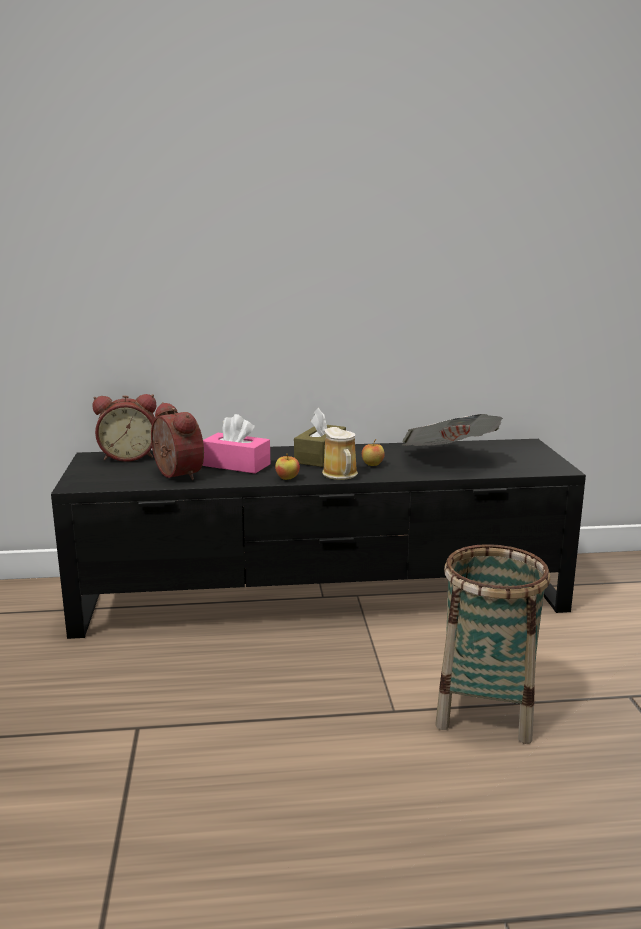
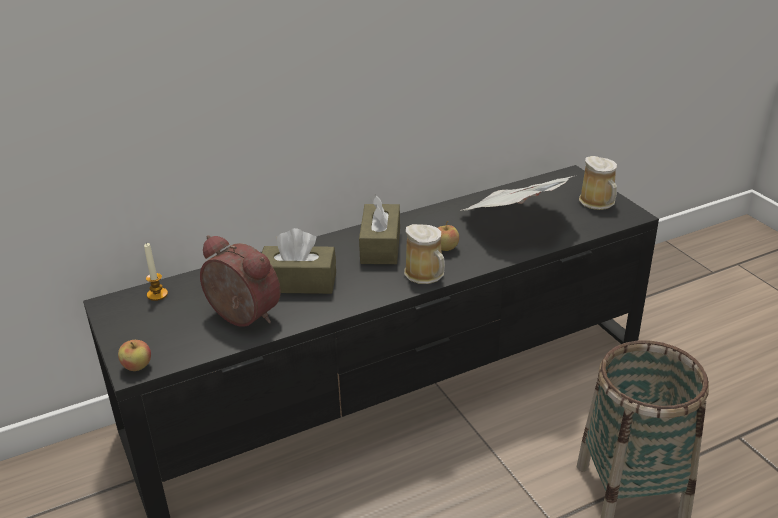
camera: 20 degrees left, 15 degrees up
alarm clock [92,394,156,462] -> candle [144,243,168,301]
pink tissue box [203,414,270,474] -> brown tissue box [262,228,336,294]
apple [275,454,300,480] -> apple moved to [118,340,151,371]
none -> mug [579,156,617,210]

